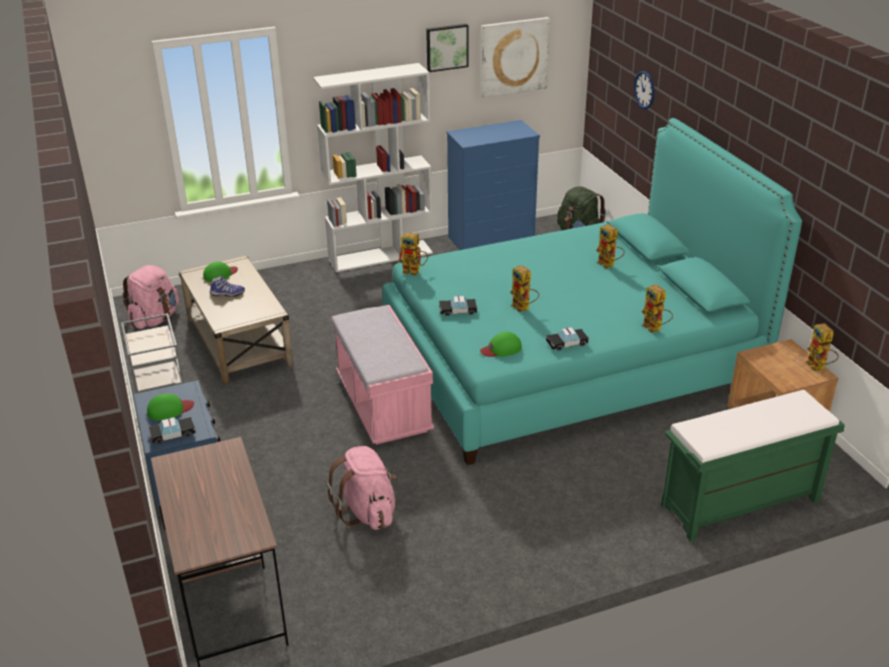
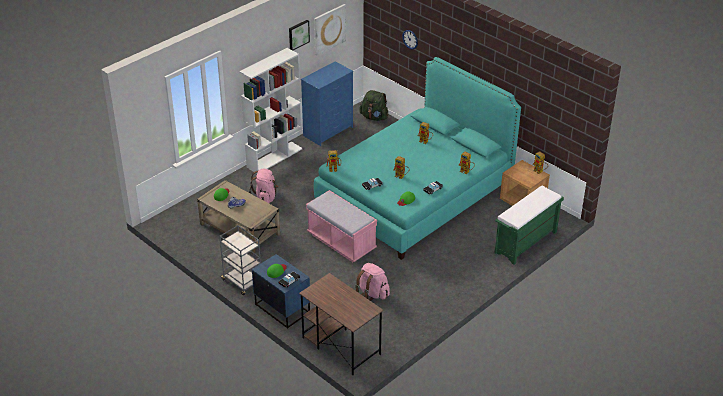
camera: 25 degrees left, 5 degrees up
pink backpack [122,265,179,329] -> pink backpack moved to [249,169,279,203]

